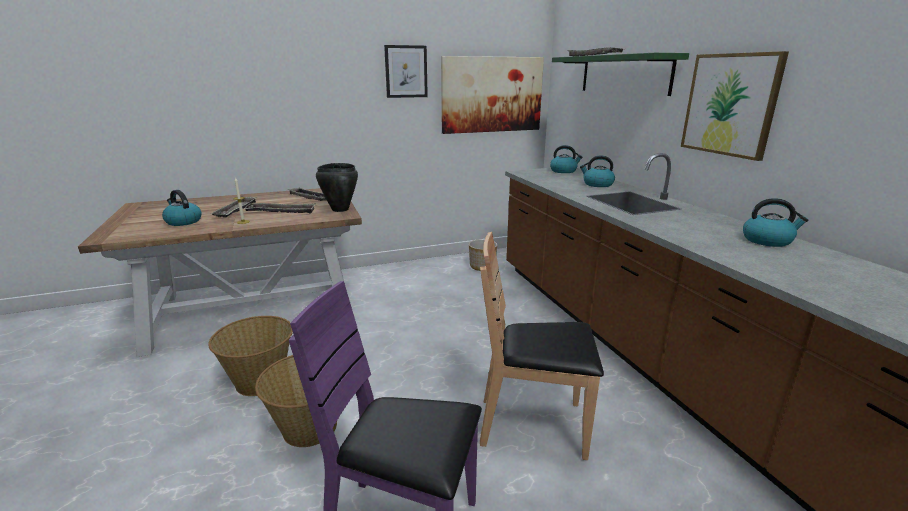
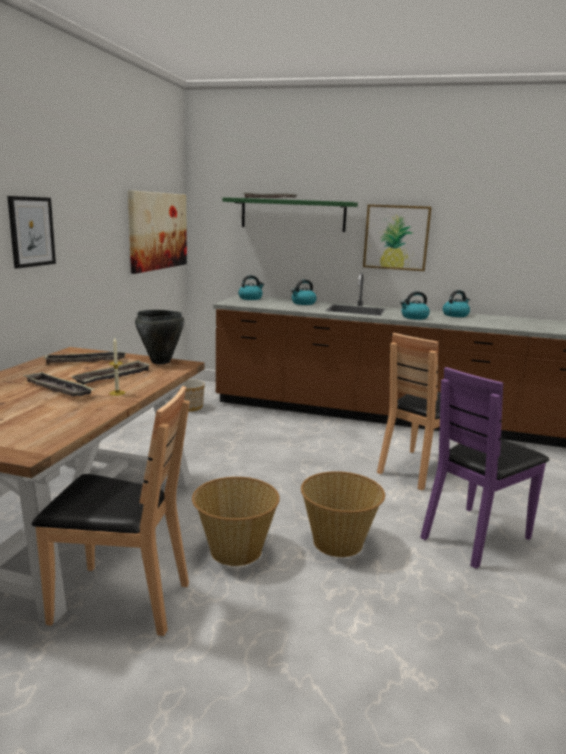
camera: 55 degrees left, 5 degrees down
kettle [162,190,202,226] -> kettle moved to [400,291,430,320]
picture [384,45,428,98] -> picture moved to [7,196,56,268]
none -> brown chair [32,386,190,636]

